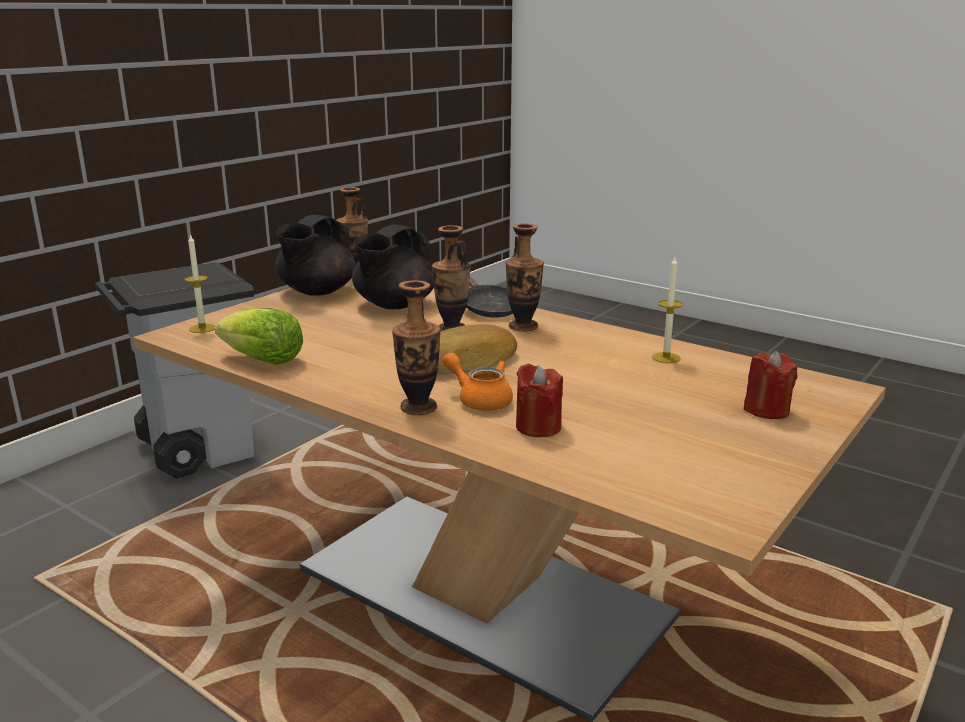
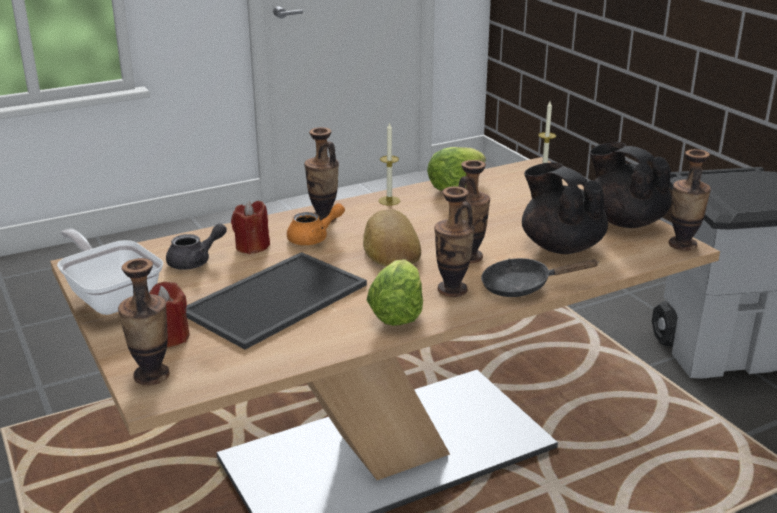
camera: 115 degrees right, 5 degrees up
candle [652,257,683,363] -> candle moved to [378,122,400,206]
none -> frying pan [57,229,163,315]
none -> vase [118,258,170,385]
none -> grey teapot [166,223,227,270]
none -> tray [186,252,367,350]
none -> lettuce [367,259,423,326]

